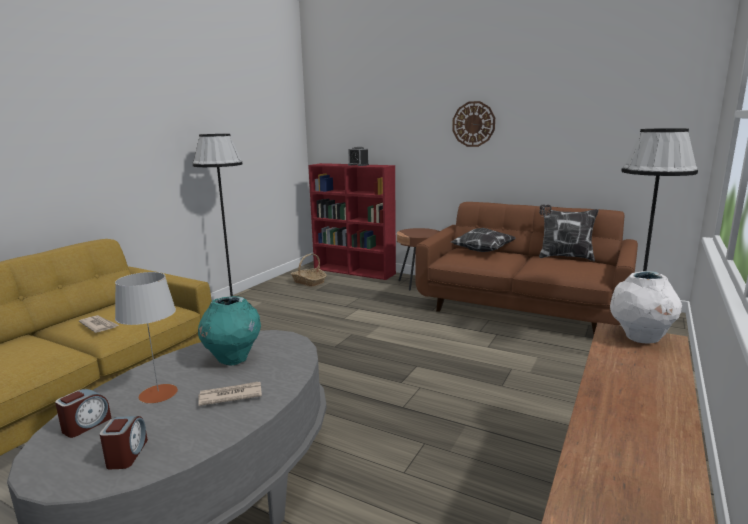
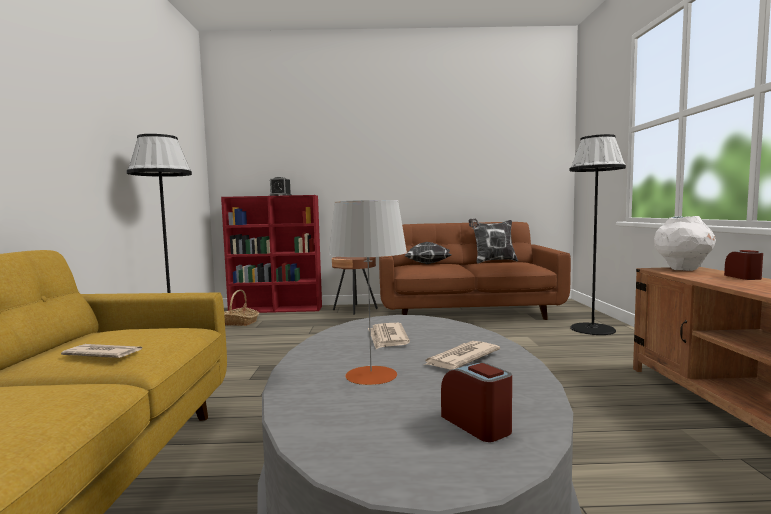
camera: 30 degrees left, 10 degrees down
alarm clock [55,389,112,438] -> alarm clock moved to [724,250,763,280]
turquoise vase [198,296,261,365] -> newspaper [368,323,410,349]
wall clock [452,101,495,147] -> none

